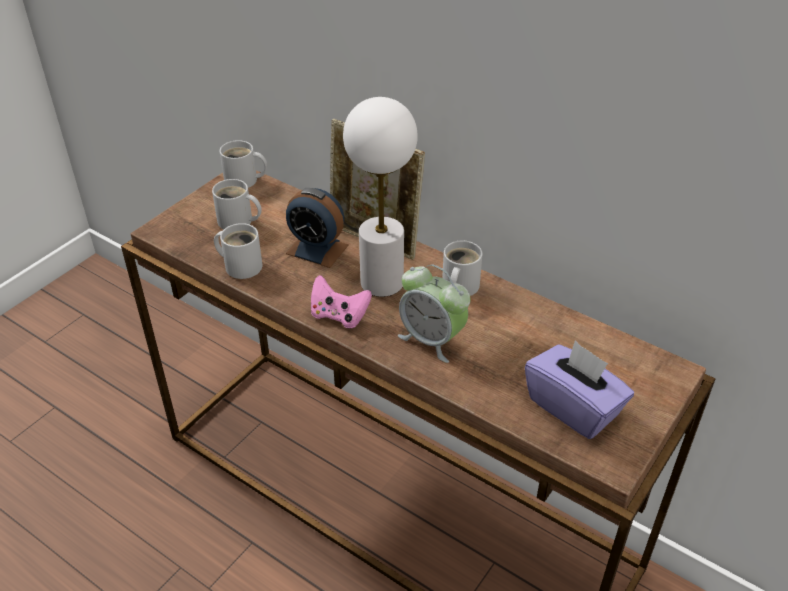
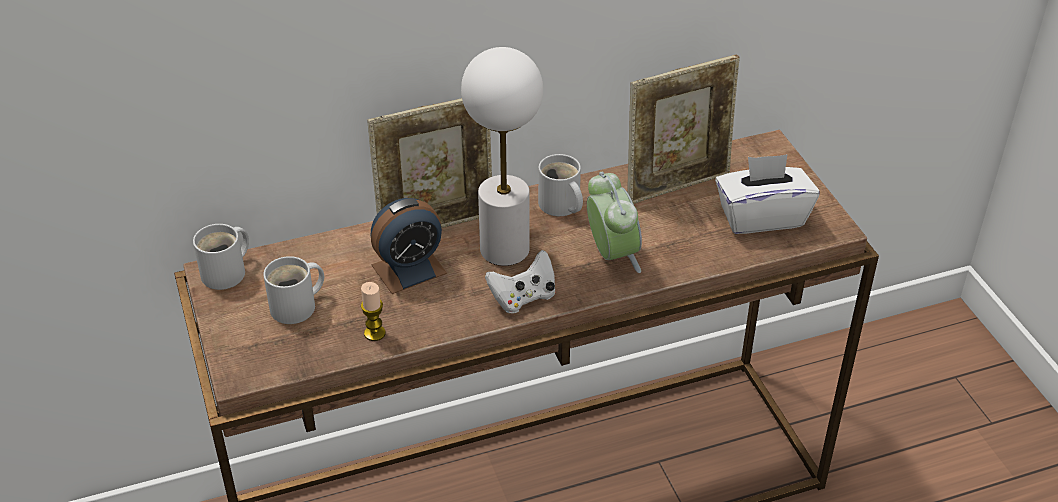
camera: 55 degrees left, 0 degrees up
white mug [214,223,262,279] -> candle [361,282,386,341]
pink game controller [311,275,372,328] -> white game controller [485,250,555,314]
alarm clock [398,264,471,363] -> alarm clock turned 90 degrees counterclockwise [587,172,642,273]
purple tissue box [525,341,634,439] -> white tissue box [715,154,820,234]
none -> picture frame [627,54,740,204]

